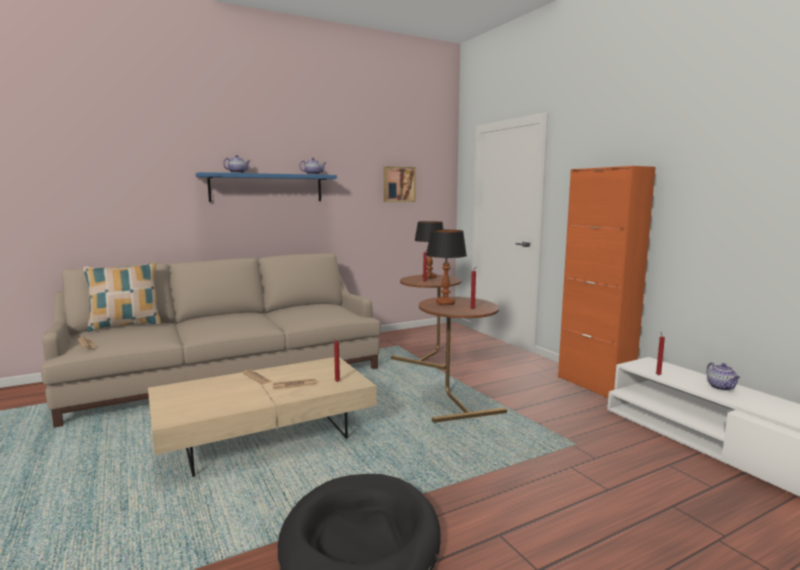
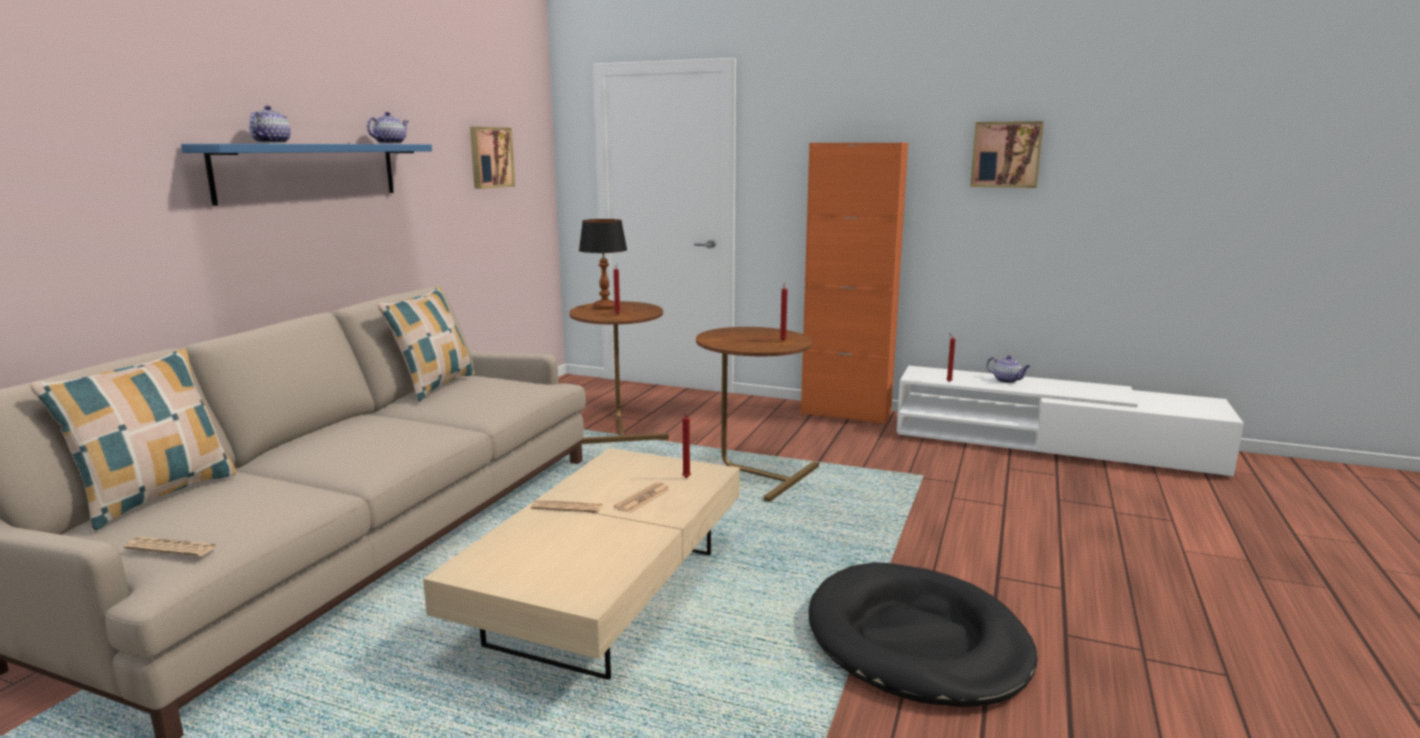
camera: 40 degrees left, 5 degrees up
table lamp [426,230,467,305] -> none
none -> pillow [378,287,475,402]
none -> picture [970,121,1044,188]

